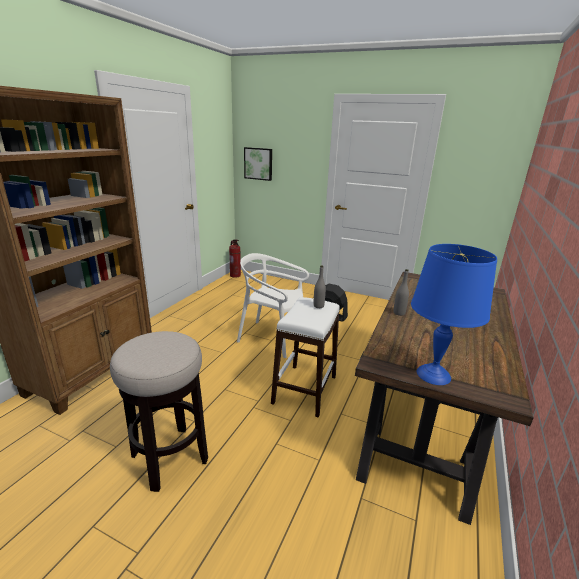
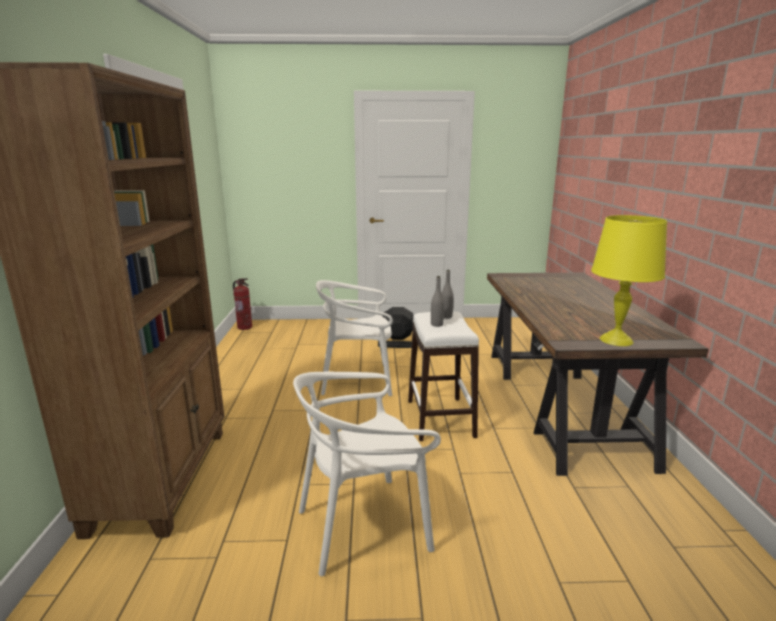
camera: 25 degrees left, 5 degrees down
stool [110,331,208,492] -> white chair [293,372,441,576]
picture [244,147,272,181] -> none
grey bottle [394,269,409,316] -> grey bottle moved to [431,276,444,327]
blue table lamp [411,244,497,385] -> yellow table lamp [591,215,667,346]

